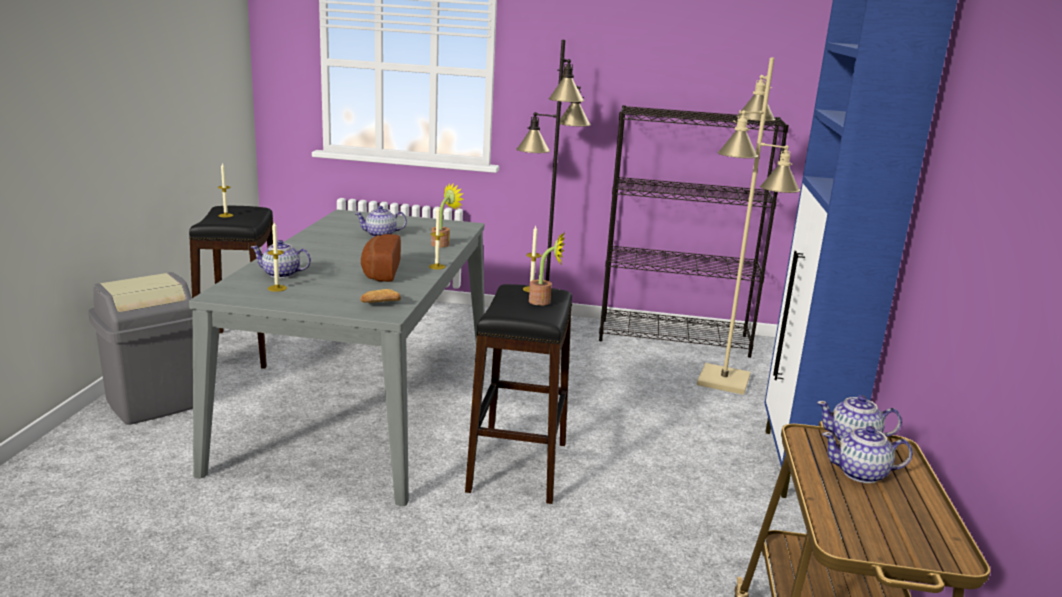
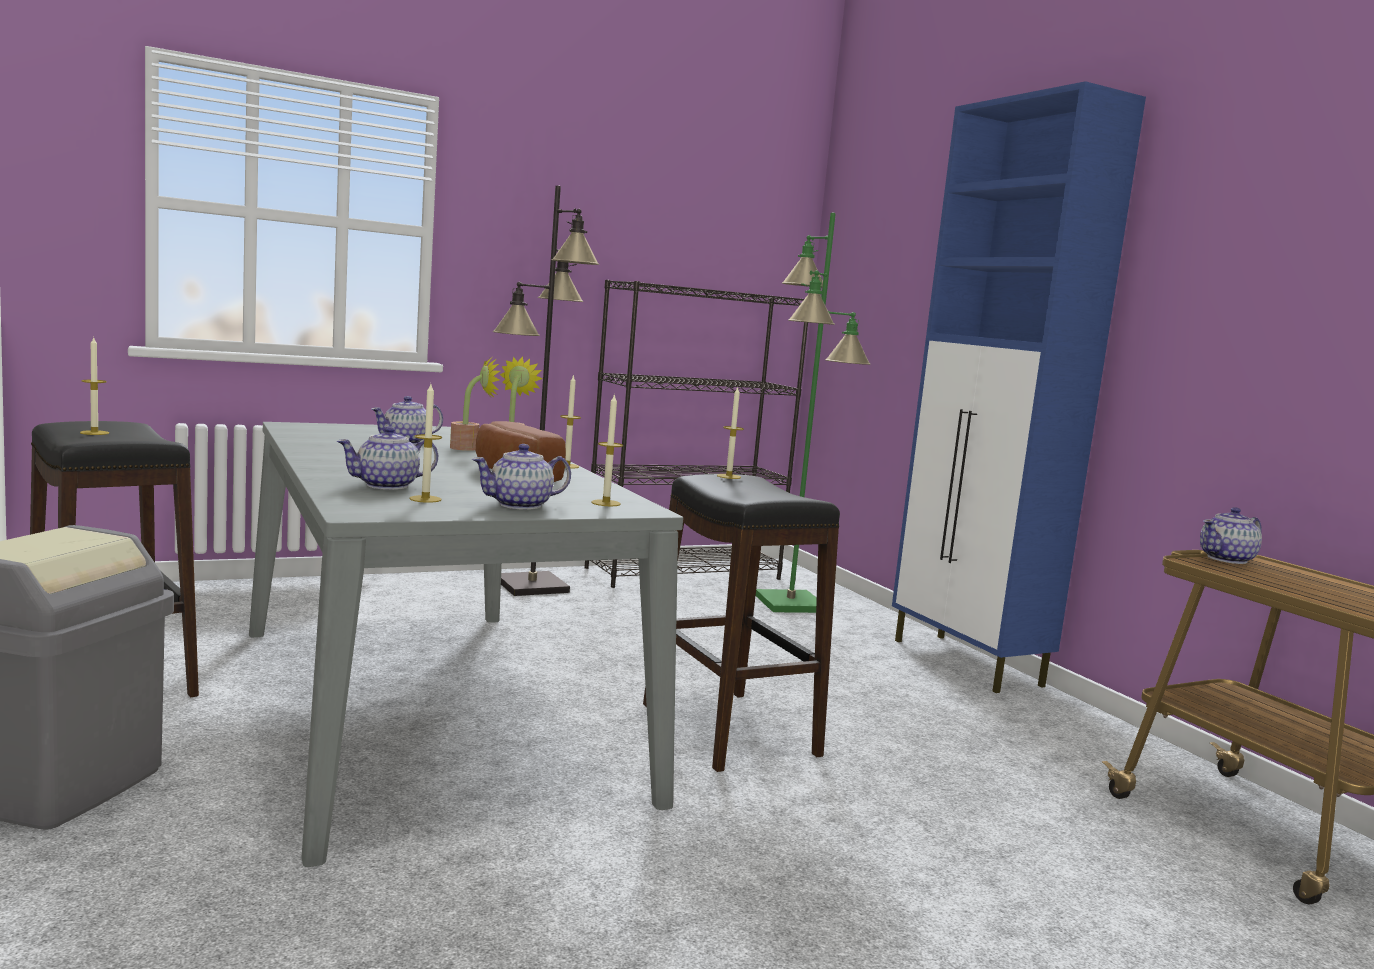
camera: 35 degrees left, 10 degrees down
bread [360,289,401,303] -> candle [591,393,623,506]
potted plant [529,233,565,306] -> potted plant moved to [450,357,500,451]
beige floor lamp [697,57,800,395] -> green floor lamp [756,213,870,613]
teapot [822,426,913,483] -> teapot moved to [471,444,571,510]

